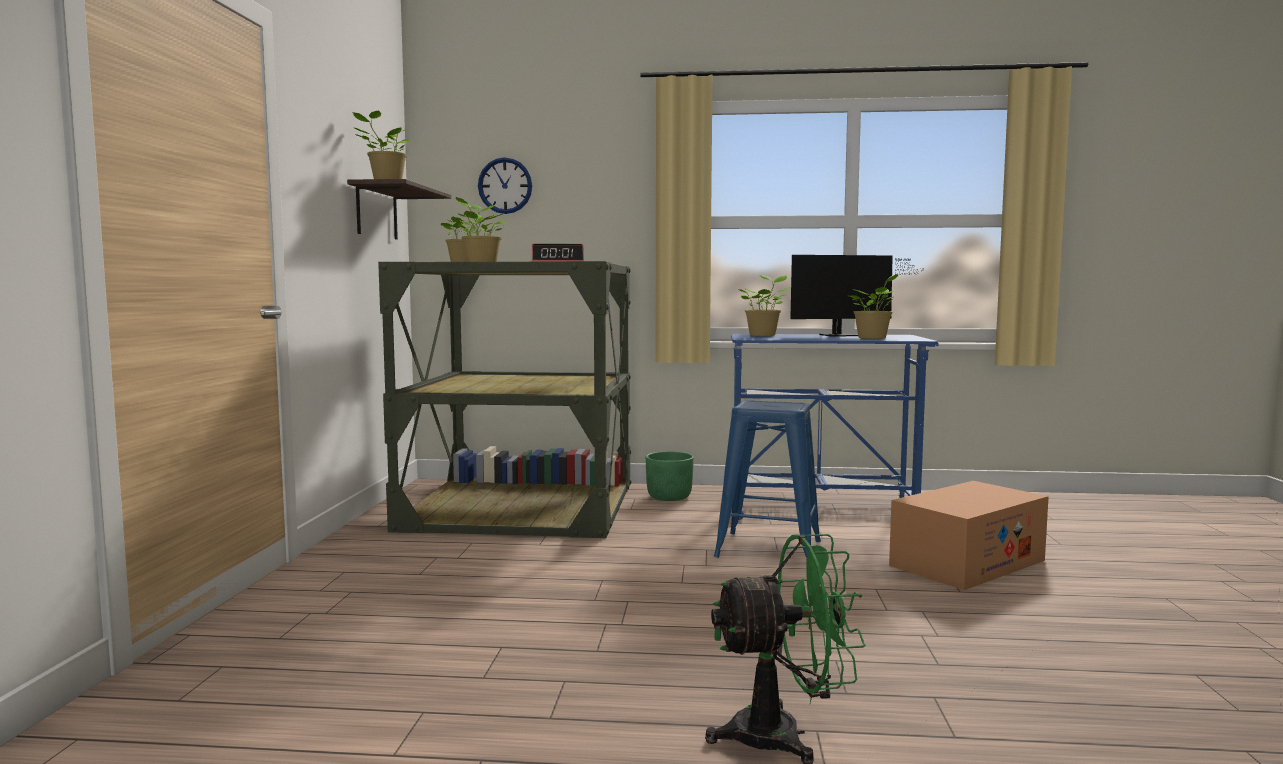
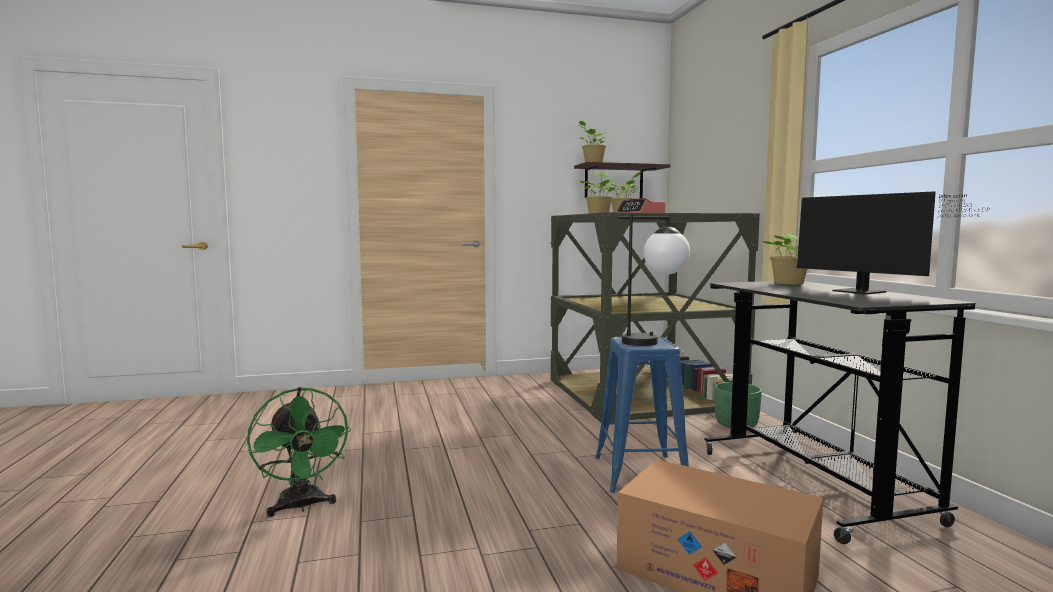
camera: 70 degrees right, 0 degrees up
wall clock [478,157,533,214] -> none
blue desk [731,334,939,520] -> black desk [705,281,975,544]
potted plant [849,274,899,339] -> none
none -> table lamp [618,215,690,346]

